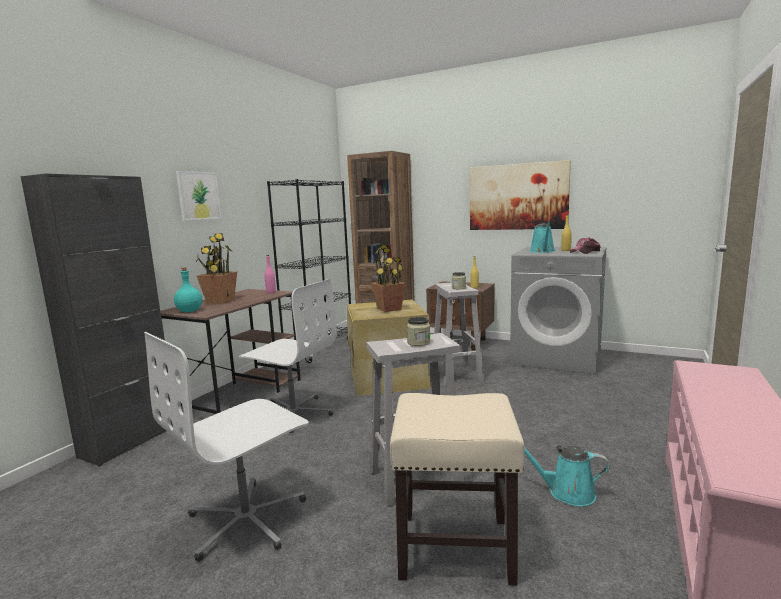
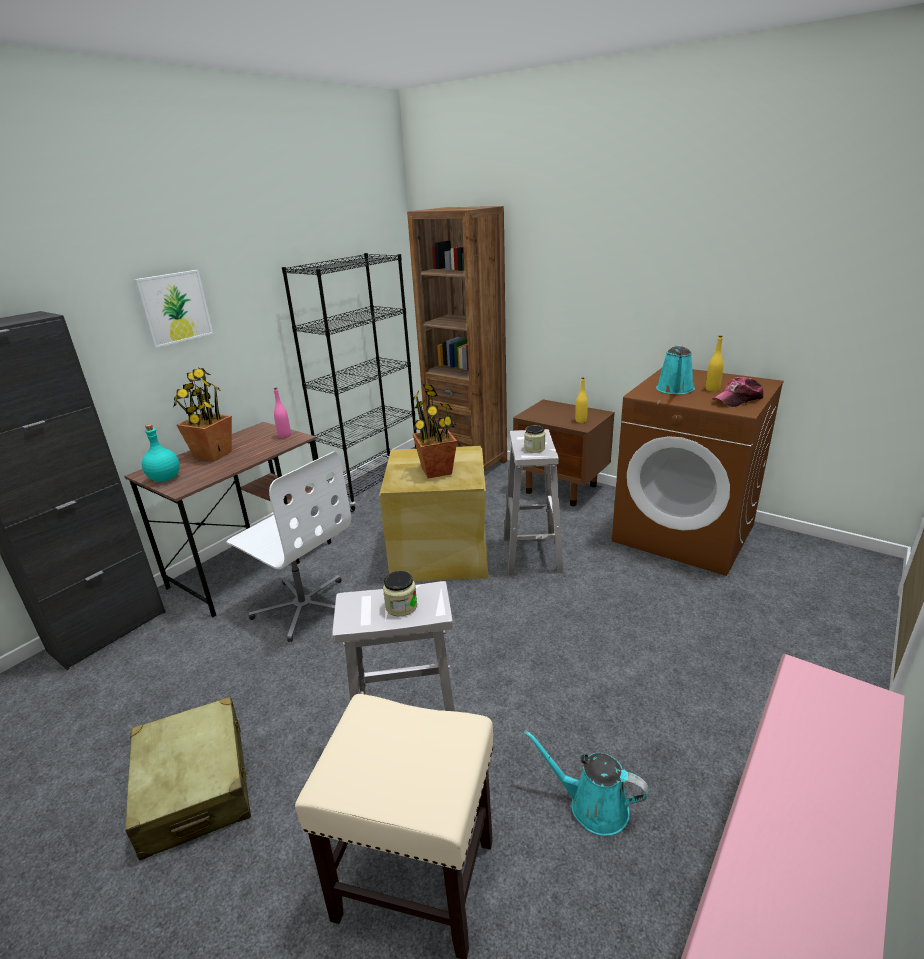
camera: 10 degrees right, 15 degrees up
white office chair [144,332,309,562] -> beige suitcase [125,697,251,861]
picture [470,160,571,230] -> none
grey washing machine [510,247,607,375] -> brown washing machine [612,368,784,576]

